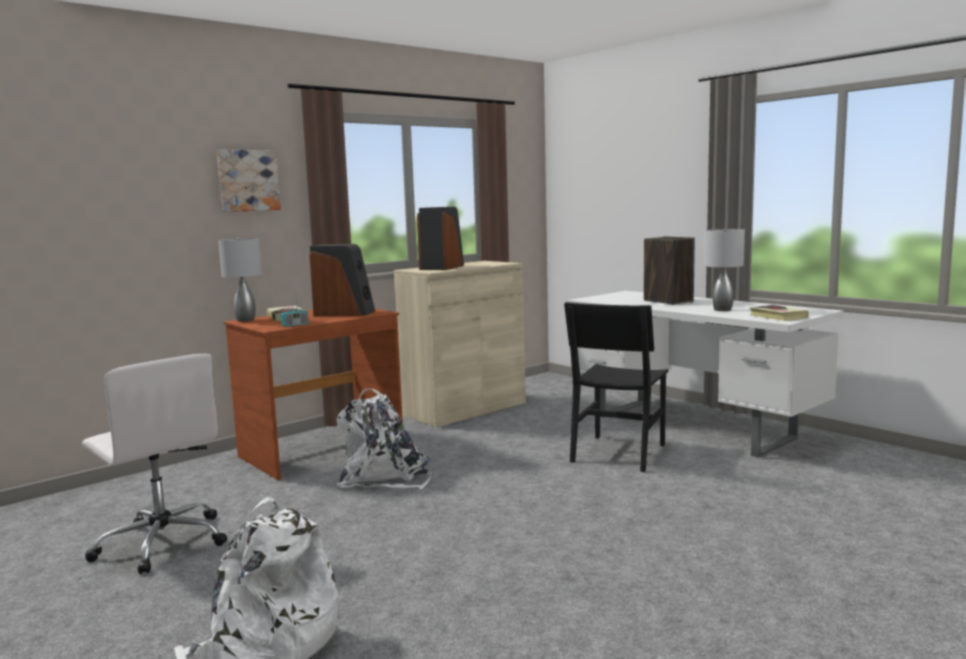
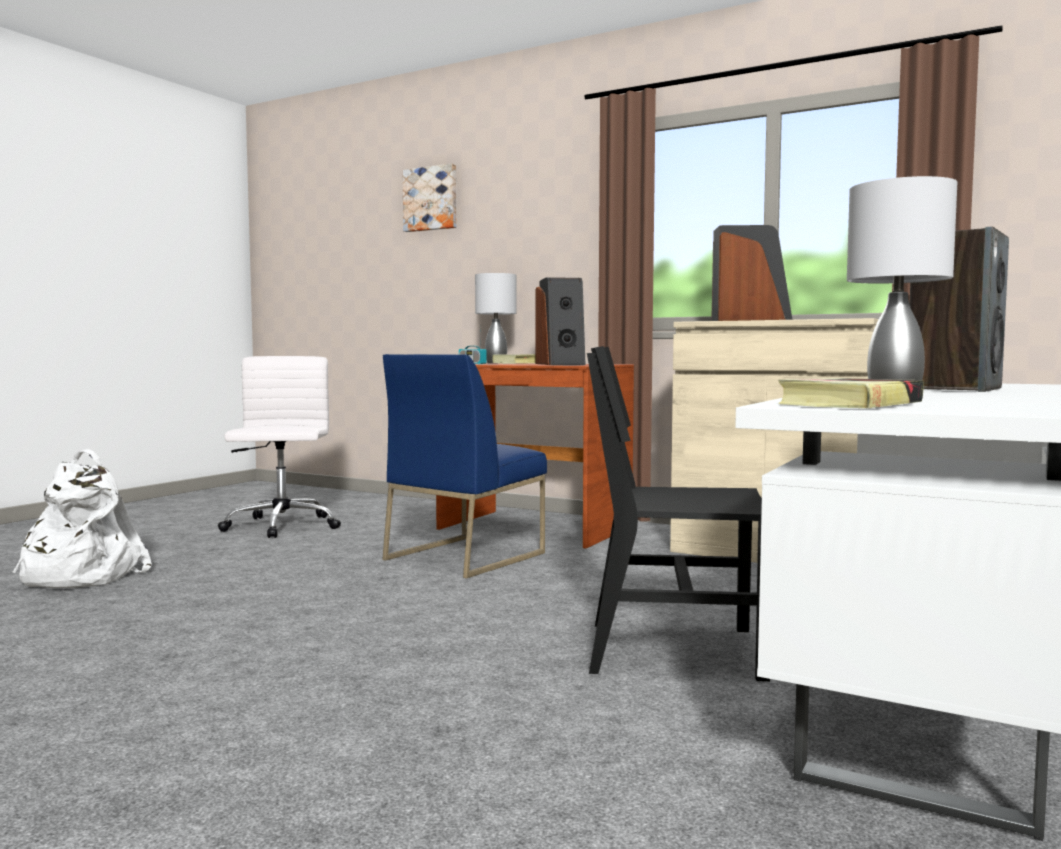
camera: 70 degrees right, 5 degrees down
white office chair [82,353,227,574] -> white office chair turned 150 degrees clockwise [218,356,341,538]
picture [216,150,281,212] -> picture moved to [402,164,456,232]
white backpack [337,388,432,489] -> blue chair [382,354,547,578]

